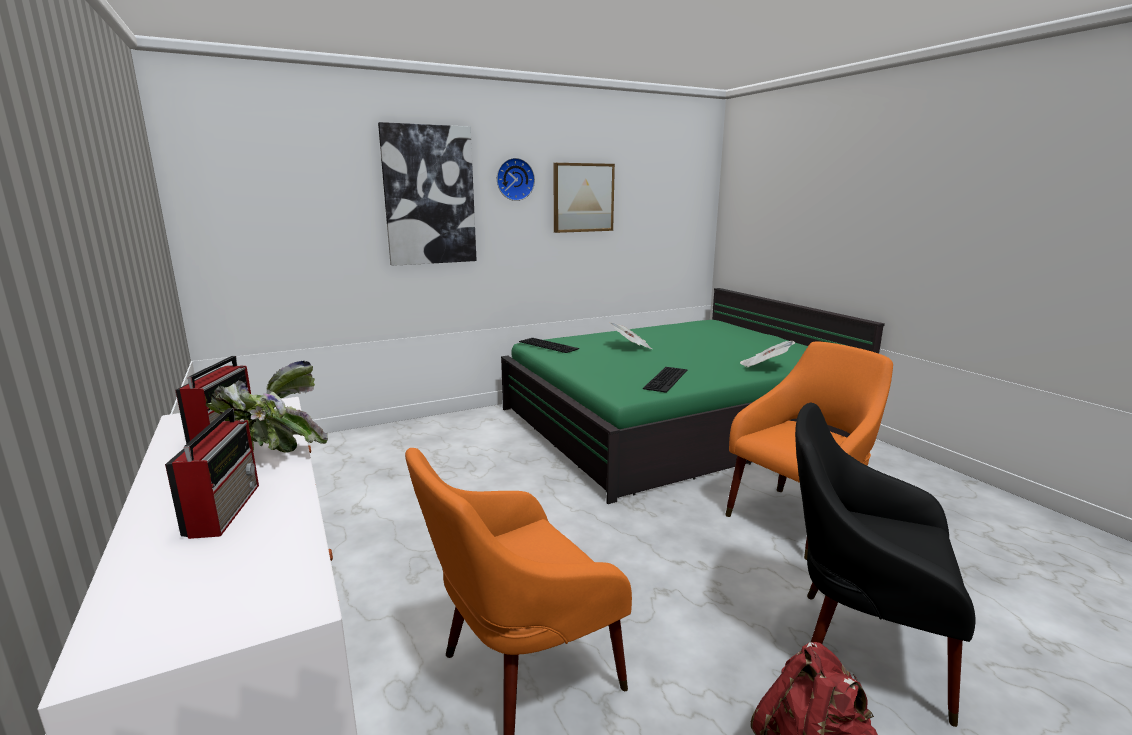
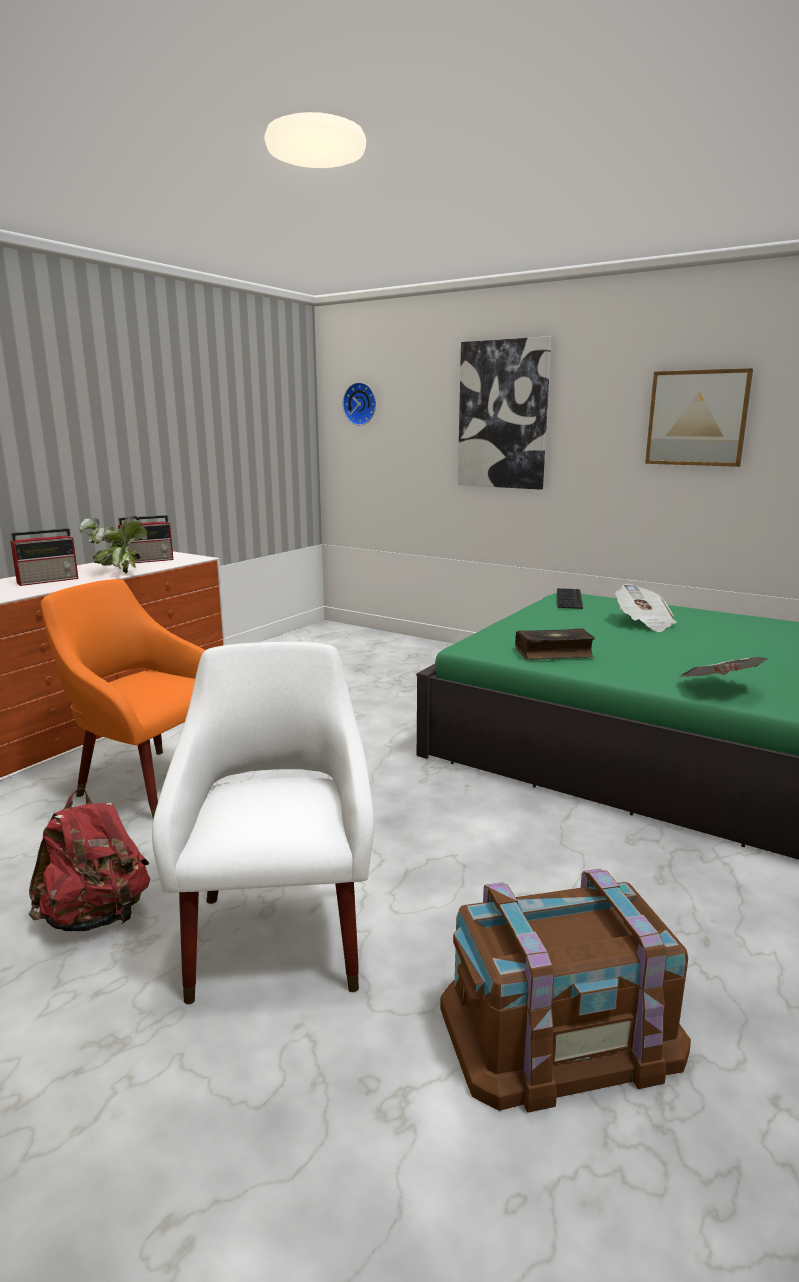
camera: 60 degrees right, 0 degrees up
wall clock [497,158,535,201] -> wall clock moved to [343,382,376,425]
keyboard [643,367,687,393] -> book [515,628,595,660]
orange armchair [725,341,893,560] -> none
black armchair [795,402,975,727] -> white armchair [152,642,374,1004]
none -> brown storage box [440,869,691,1113]

